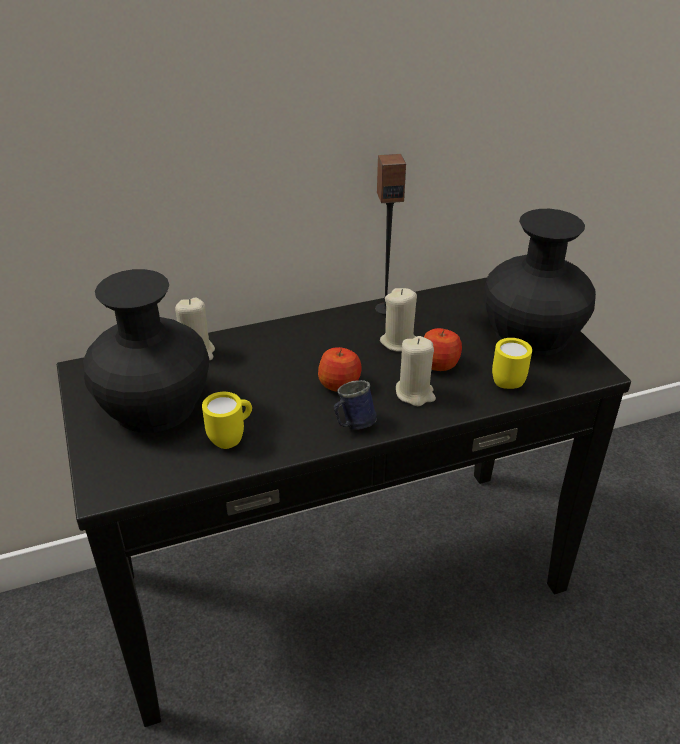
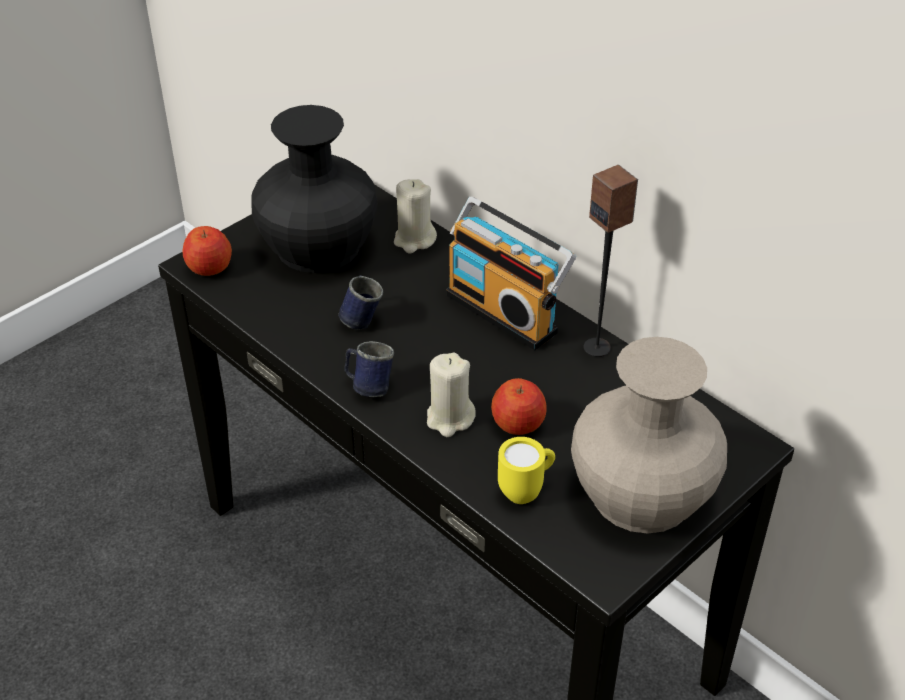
camera: 65 degrees right, 5 degrees up
yellow mug [202,392,252,449] -> none
apple [318,347,362,392] -> apple moved to [182,226,232,276]
beige candle [380,288,417,352] -> none
black vase [483,209,596,356] -> beige vase [571,337,727,534]
none -> blue mug [338,275,383,330]
none -> radio [446,196,576,350]

